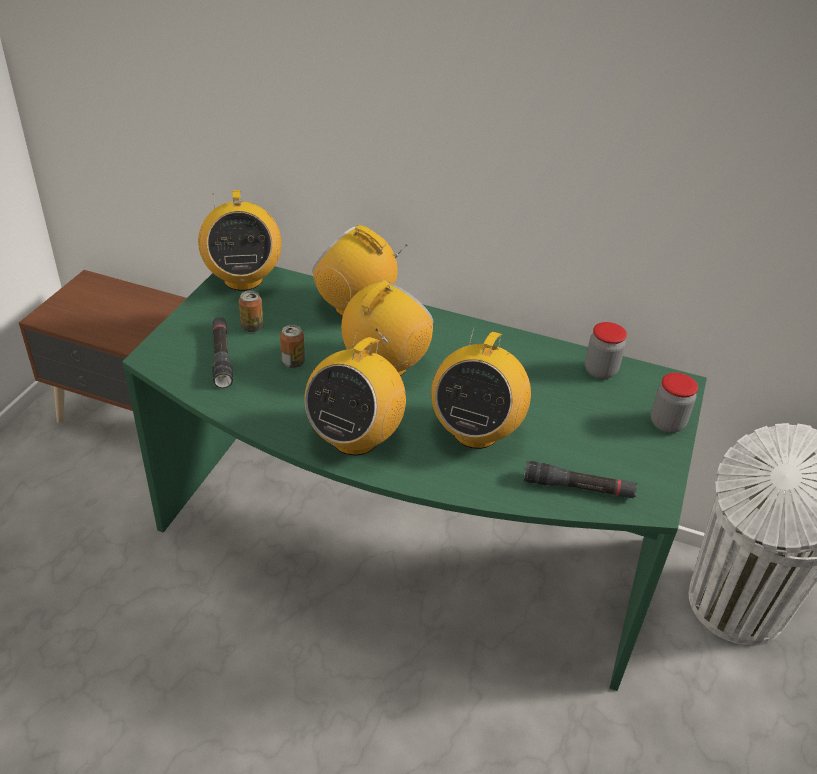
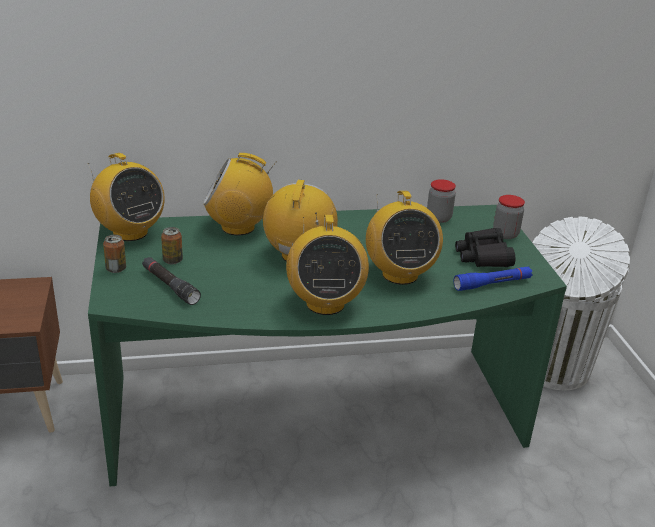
camera: 30 degrees left, 10 degrees down
can [280,325,305,368] -> can moved to [103,235,126,273]
black flashlight [524,461,637,498] -> blue flashlight [454,267,532,291]
none -> black binoculars [455,228,515,267]

